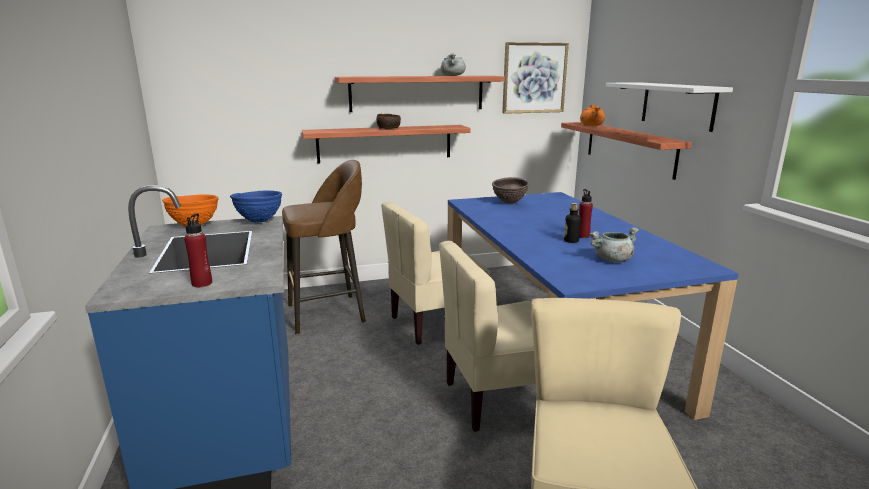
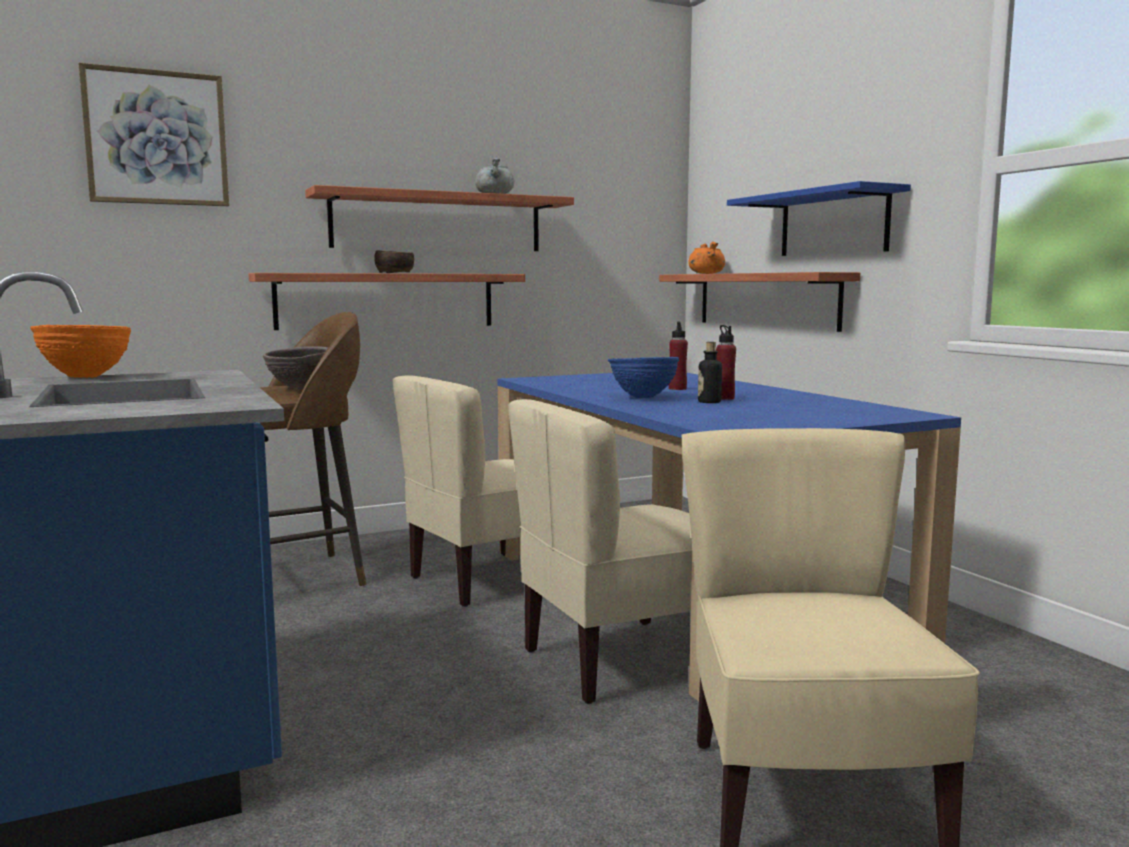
camera: 10 degrees left, 10 degrees down
red bottle [184,213,212,287] -> red bottle moved to [669,322,688,390]
blue bowl [230,191,282,223] -> blue bowl moved to [608,357,679,398]
brown bowl [492,177,529,204] -> brown bowl moved to [263,346,328,389]
picture [502,42,569,114] -> picture moved to [78,63,229,206]
grey cooking pot [589,227,639,262] -> none
white shelf [606,82,733,132] -> blue shelf [727,181,911,256]

